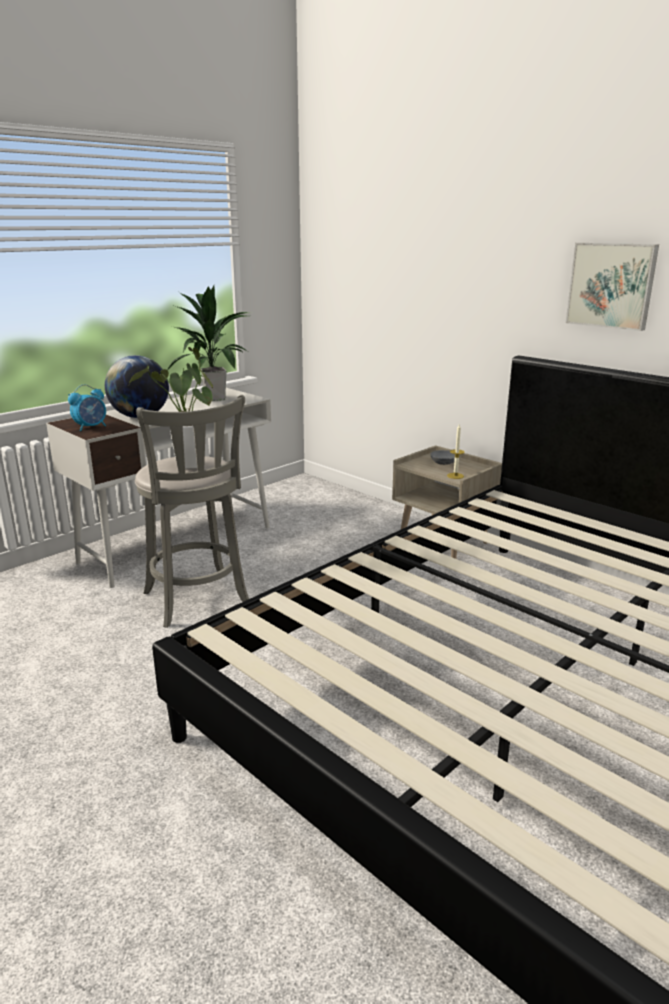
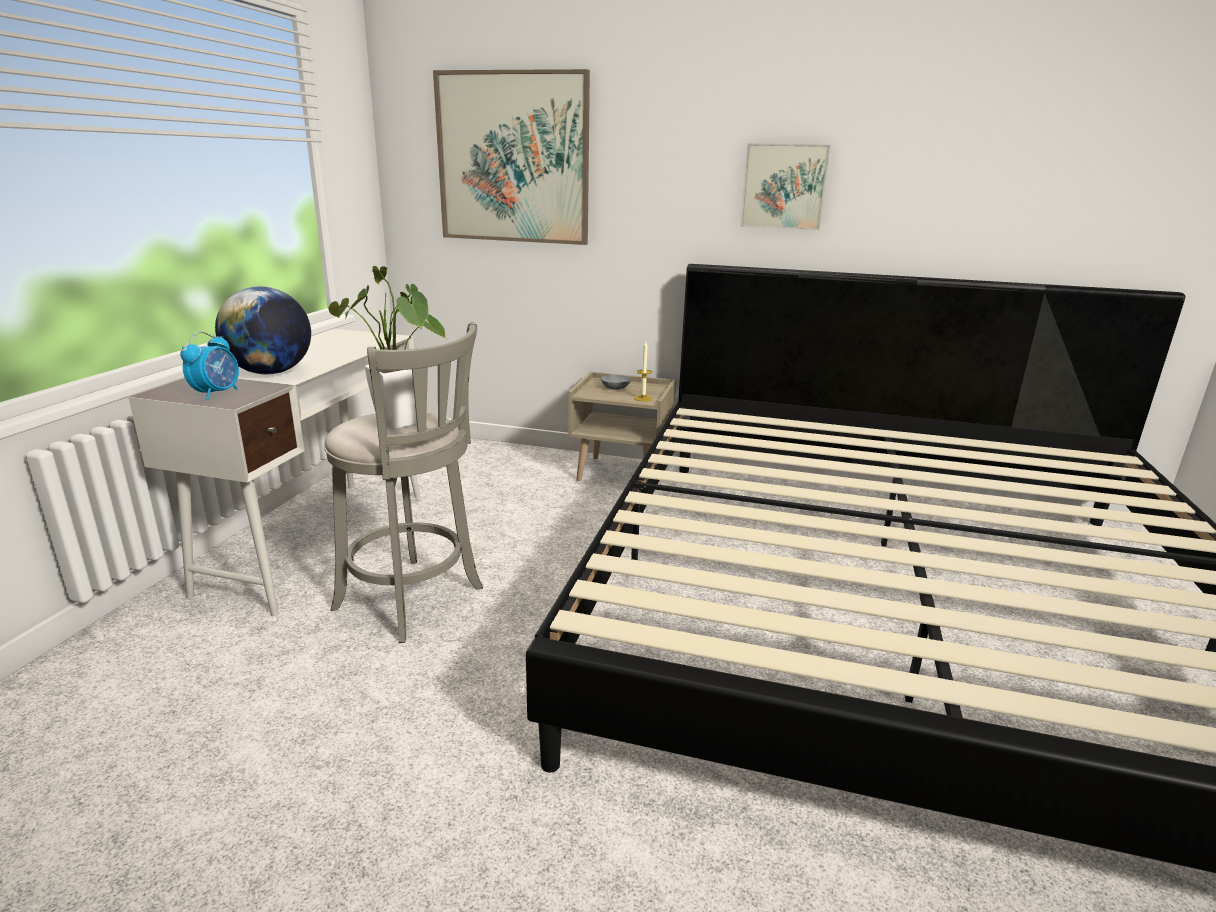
camera: 30 degrees left, 0 degrees up
potted plant [167,286,249,401] -> none
none -> picture [433,69,590,245]

